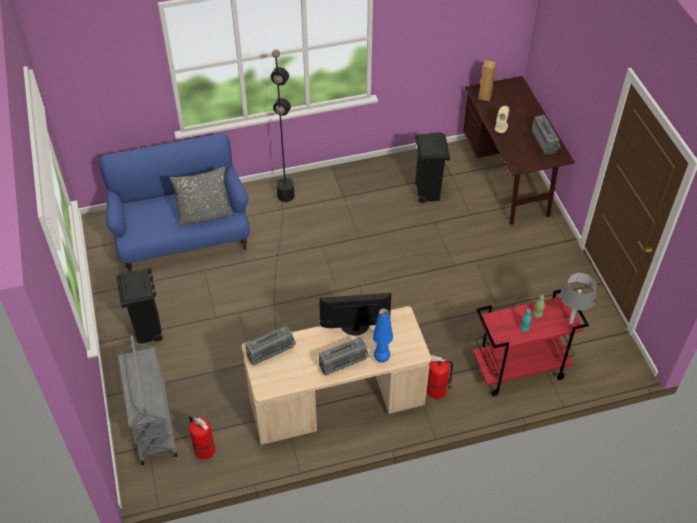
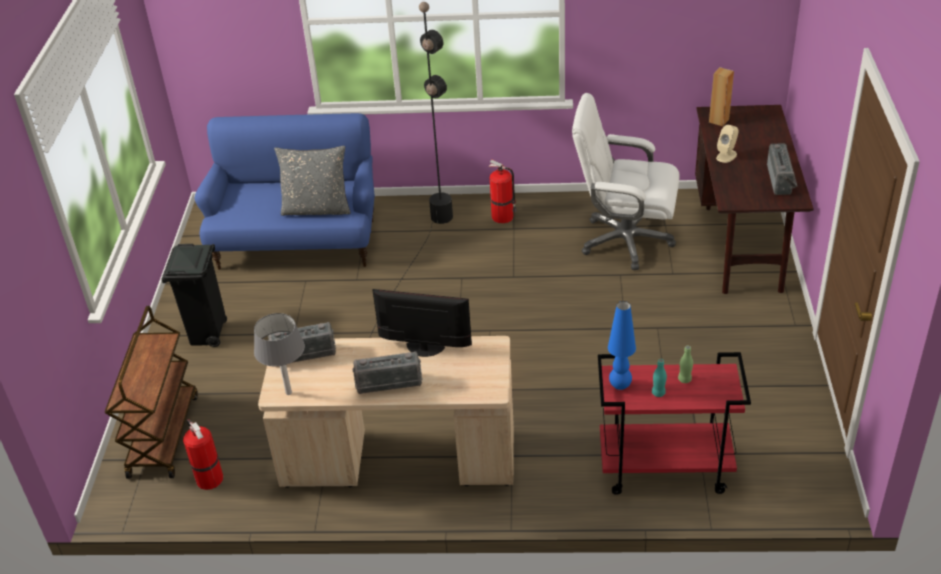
camera: 20 degrees right, 10 degrees down
grey cart [118,335,178,465] -> brown cart [105,306,198,479]
blue table lamp [373,308,393,362] -> blue table lamp moved to [608,301,636,390]
black trash can [415,132,450,203] -> white office chair [572,93,680,270]
fire extinguisher [427,355,453,399] -> fire extinguisher moved to [488,160,517,223]
grey table lamp [561,272,597,324] -> grey table lamp moved to [254,313,305,395]

